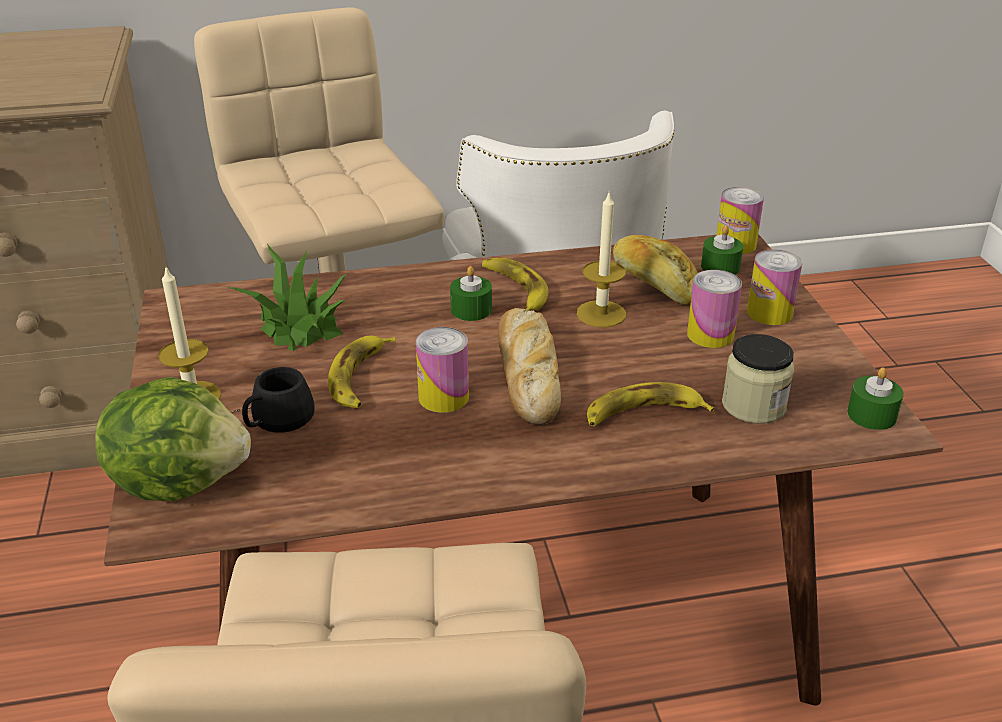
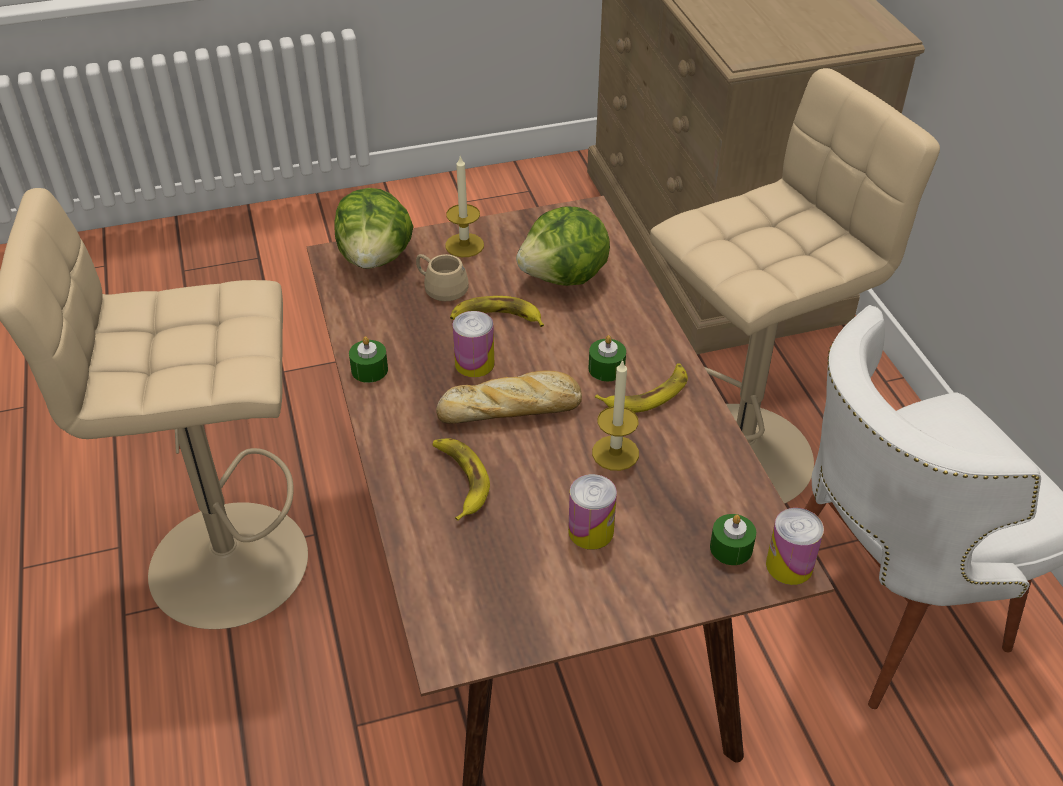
camera: 85 degrees right, 10 degrees up
potted plant [227,244,346,351] -> lettuce [516,207,610,286]
black mug [235,367,315,433] -> beige mug [416,254,468,301]
bread [613,235,698,305] -> none
jar [722,334,794,424] -> none
can [747,249,802,325] -> none
green candle [847,367,904,430] -> green candle moved to [349,336,388,383]

